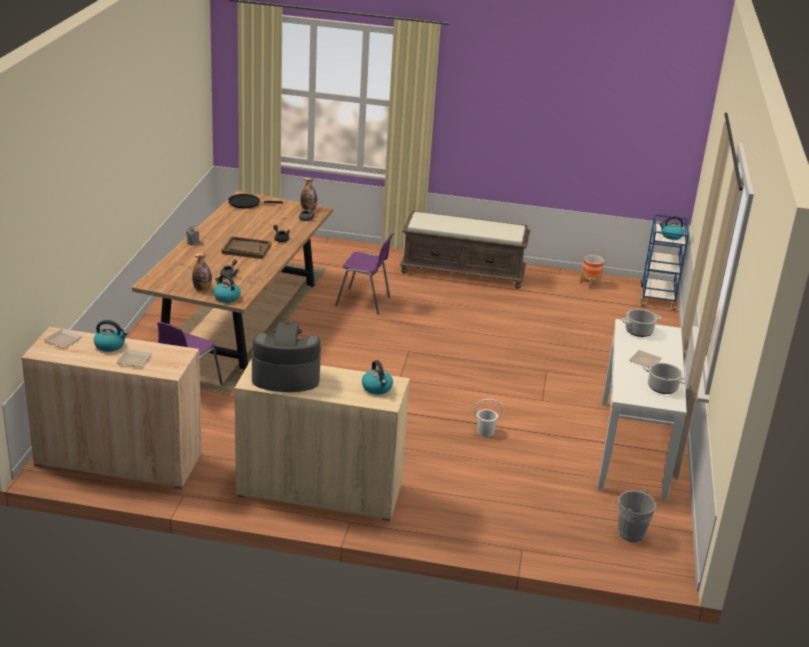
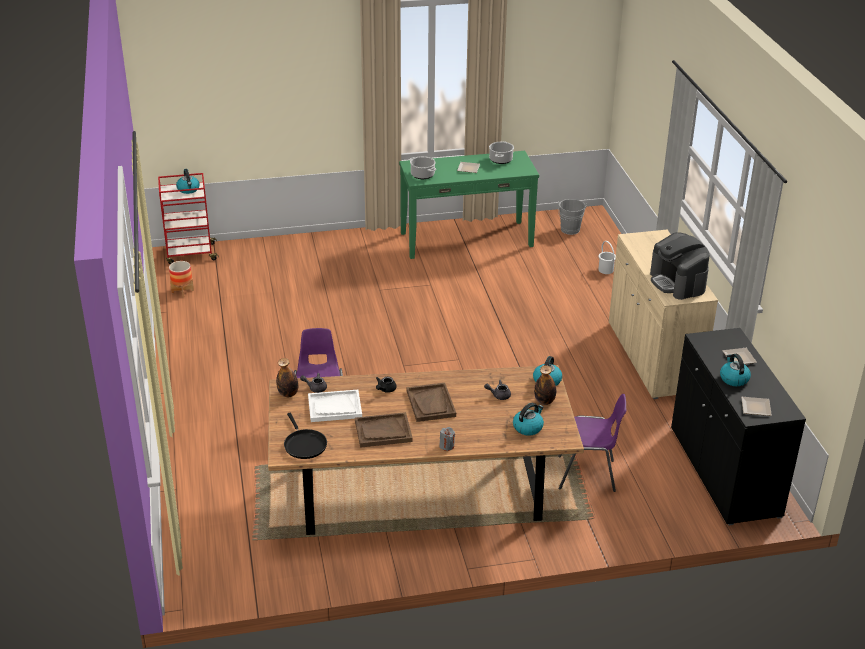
camera: 110 degrees left, 5 degrees up
beige cabinet [21,327,202,489] -> black cabinet [671,328,806,526]
kettle [362,360,393,395] -> kettle moved to [513,403,544,436]
brown bench [400,211,530,289] -> none
white bucket [474,399,502,437] -> white bucket moved to [598,241,616,274]
white console table [597,319,687,501] -> green console table [399,151,539,259]
blue cart [641,214,689,310] -> red cart [158,173,219,264]
none -> white tray [308,390,362,422]
none -> brown tray [355,412,413,448]

